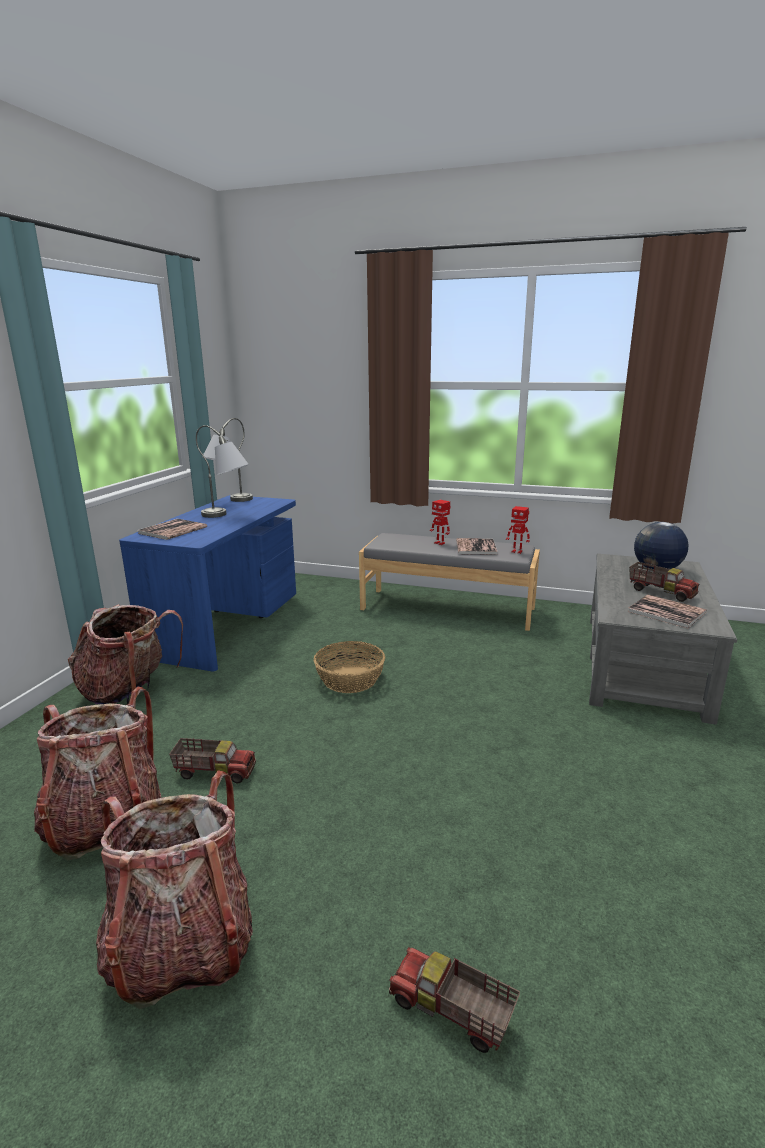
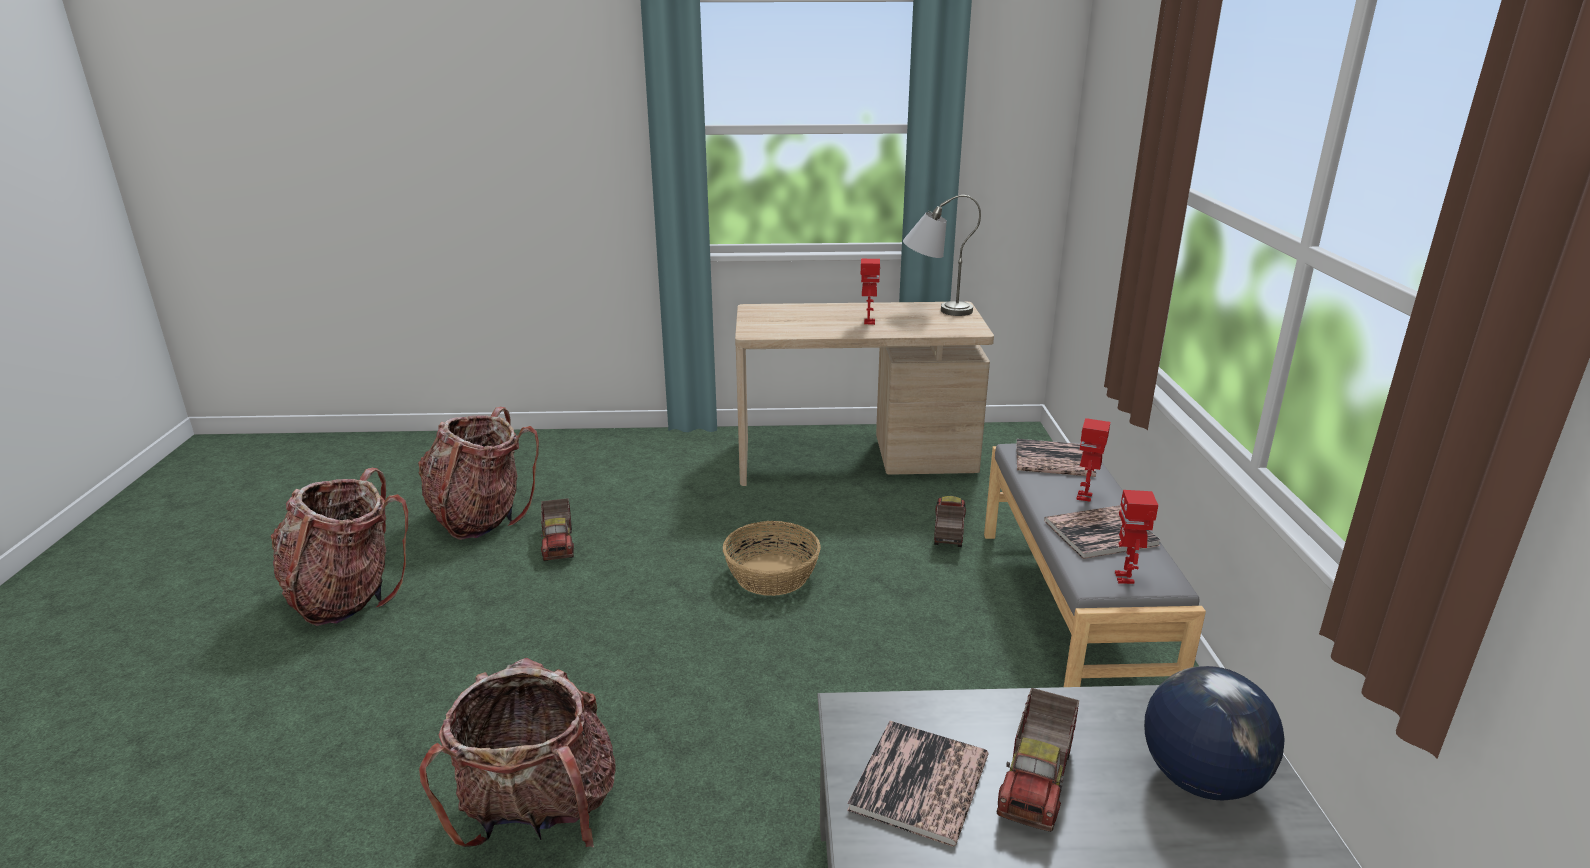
camera: 70 degrees right, 5 degrees up
backpack [68,604,183,705] -> backpack moved to [419,658,616,847]
blue desk [119,495,296,671] -> beige desk [735,302,994,486]
book [138,519,207,540] -> book moved to [1016,439,1096,477]
grey table lamp [196,425,249,518] -> toy robot [861,259,880,325]
toy truck [389,947,520,1053] -> toy truck moved to [934,496,966,547]

